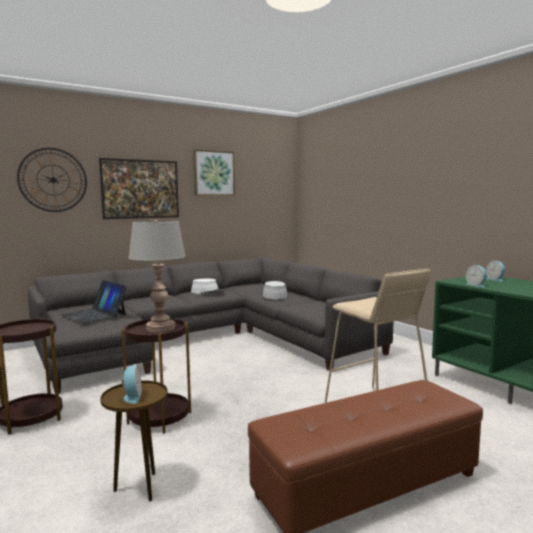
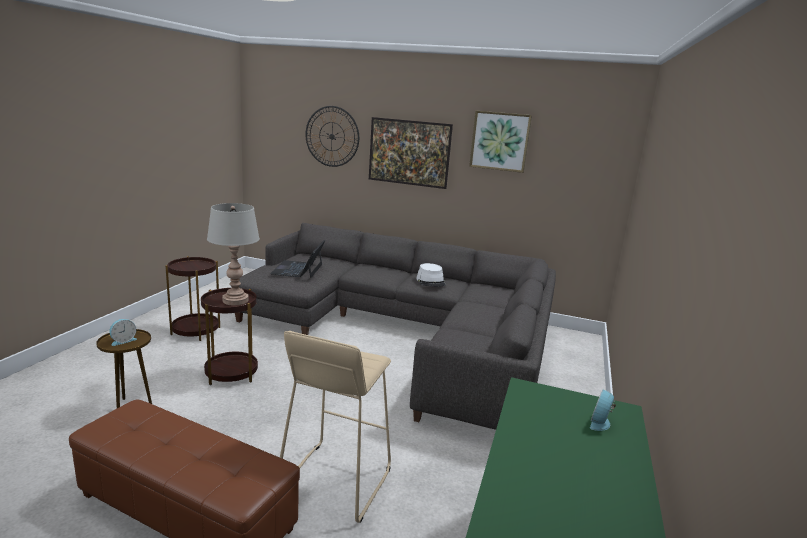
camera: 50 degrees right, 10 degrees up
grey hat [261,281,288,300] -> none
alarm clock [466,265,487,288] -> none

